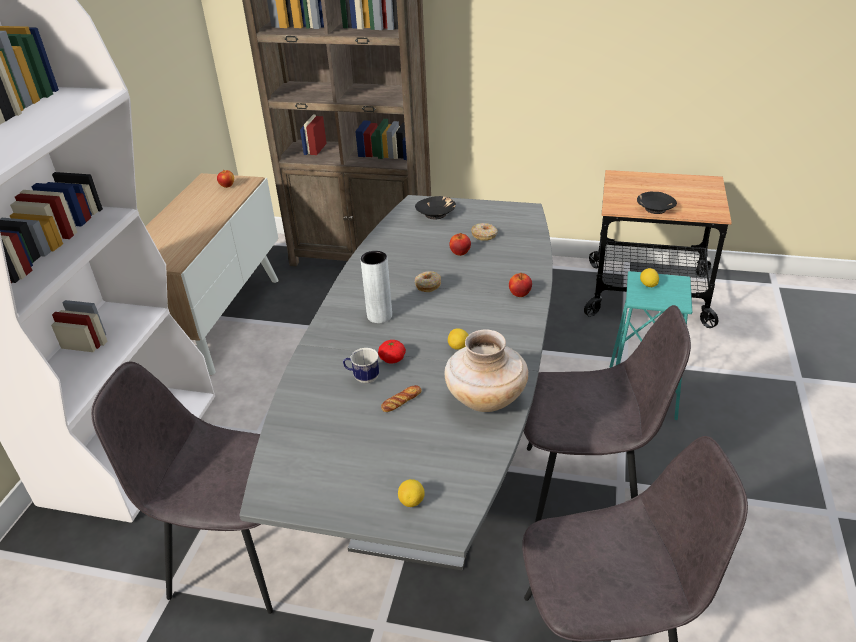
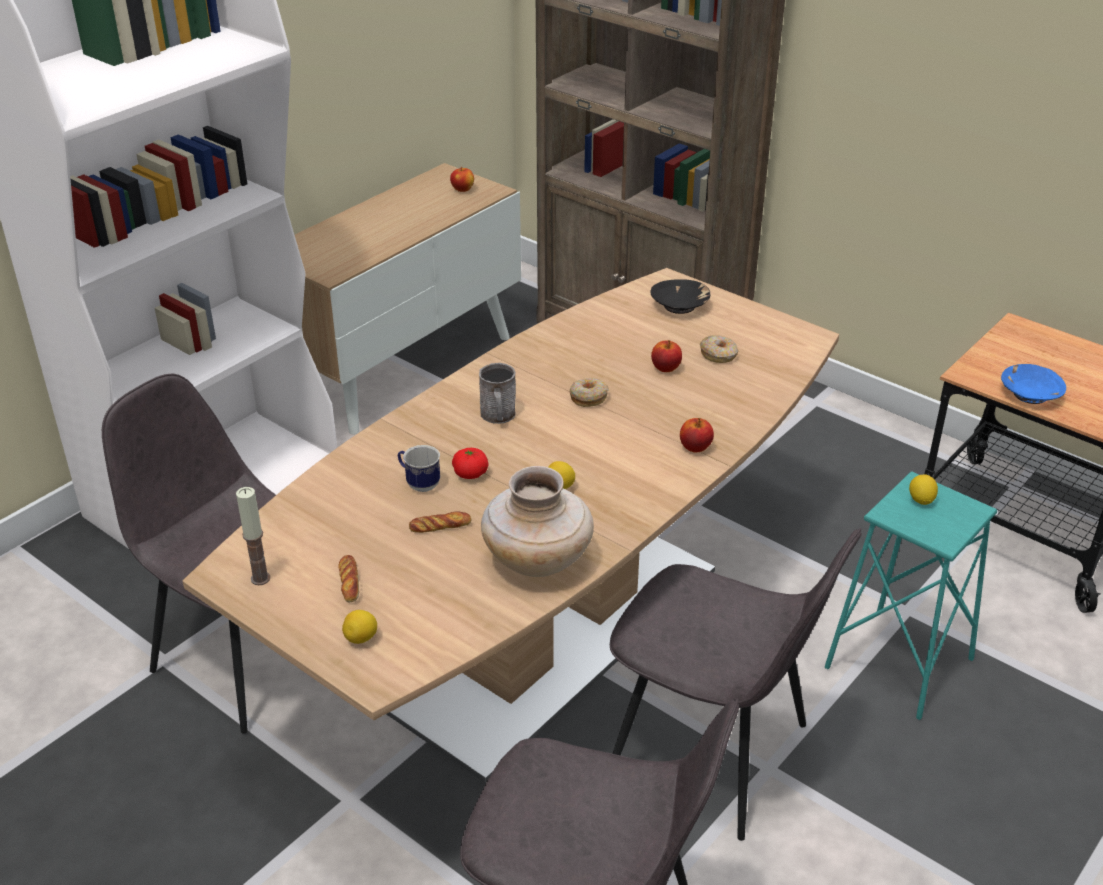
camera: 25 degrees right, 0 degrees up
grey dining table [240,195,553,571] -> brown dining table [183,268,839,783]
grey vase [360,251,392,323] -> grey mug [479,363,516,424]
black bowl [637,192,677,214] -> blue bowl [1001,364,1066,404]
none -> candle [236,487,270,585]
none -> bread [338,555,359,603]

